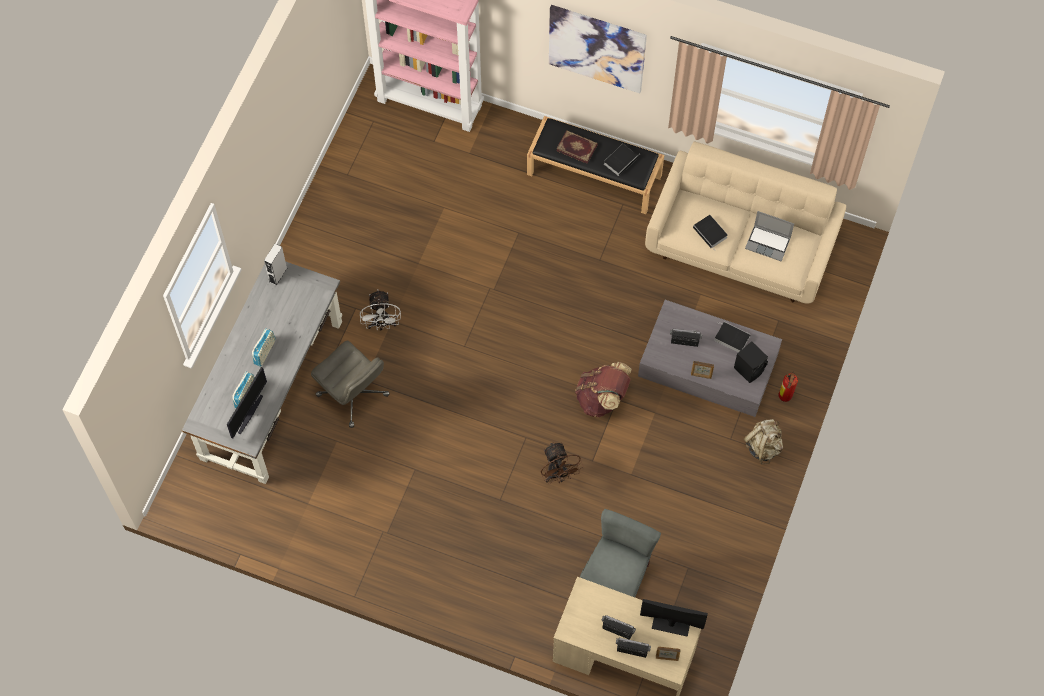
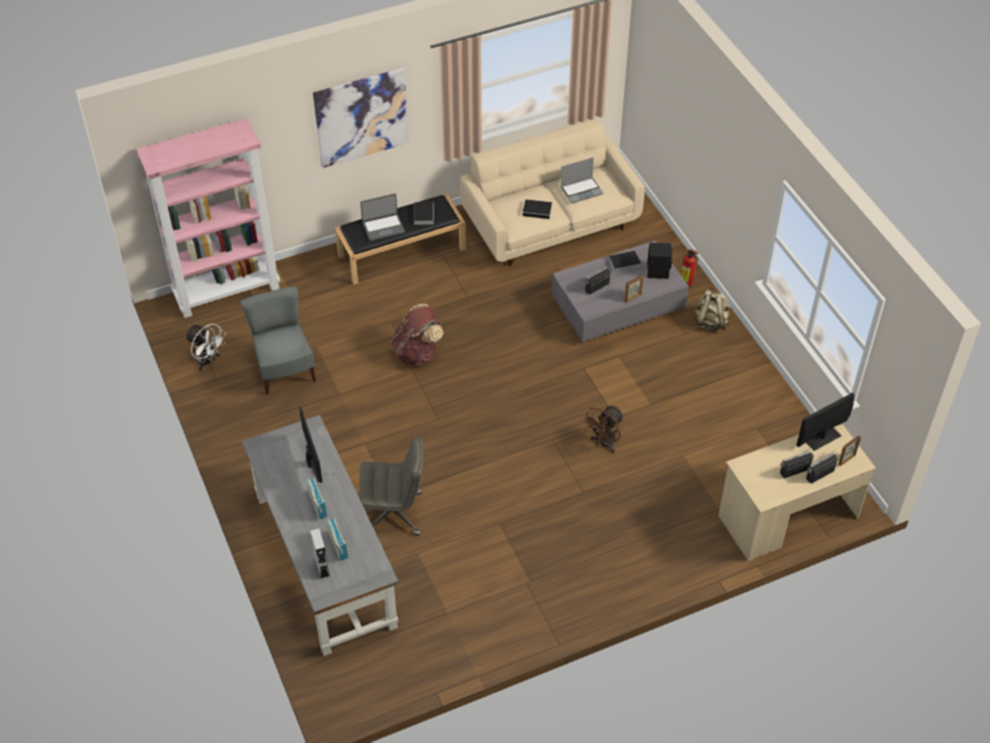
camera: 45 degrees left, 15 degrees down
monitor [227,367,267,439] -> monitor moved to [299,407,323,483]
grey speaker [264,244,287,285] -> grey speaker moved to [310,528,330,579]
white fan [360,290,401,331] -> white fan moved to [185,324,226,371]
brown fan [541,442,584,484] -> brown fan turned 105 degrees clockwise [581,406,624,453]
book [556,130,598,164] -> laptop [360,193,405,241]
brown backpack [575,362,632,417] -> brown backpack moved to [390,304,443,366]
grey chair [580,509,661,597] -> grey chair moved to [241,286,316,394]

